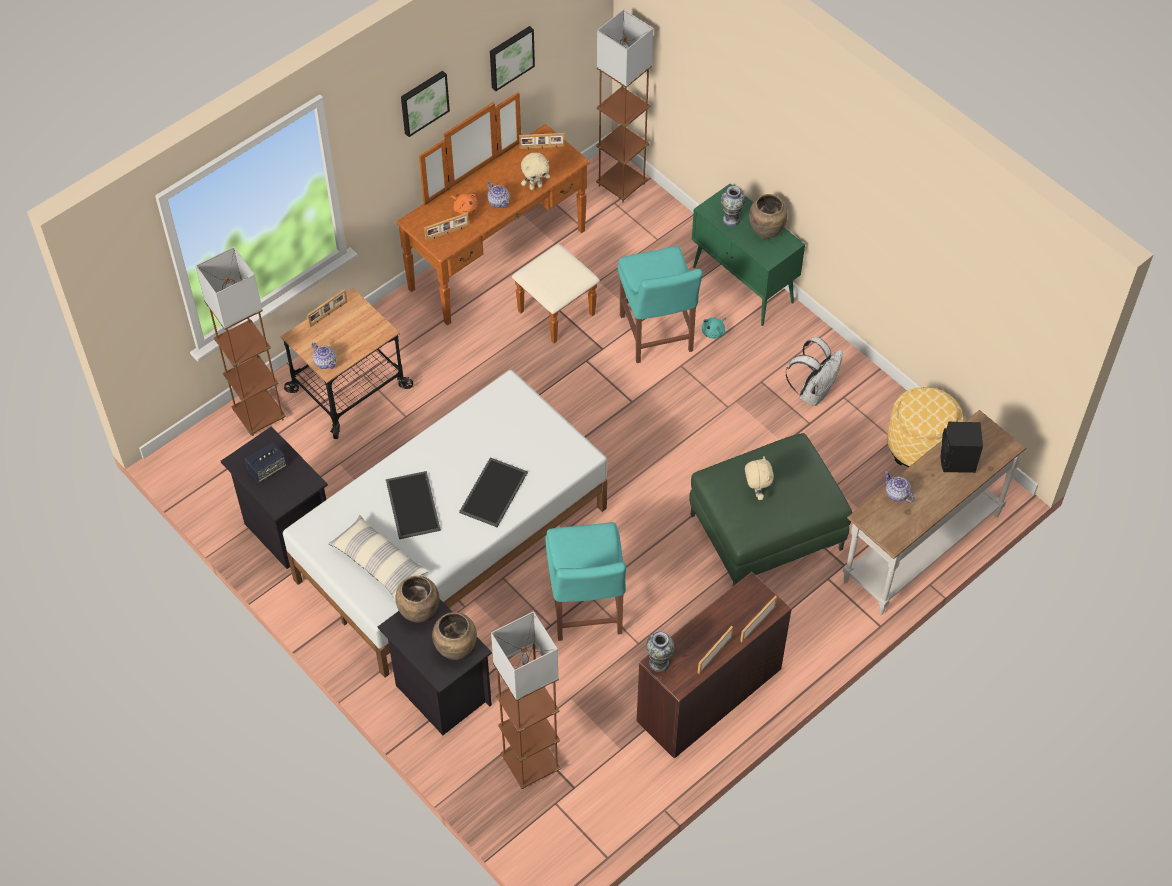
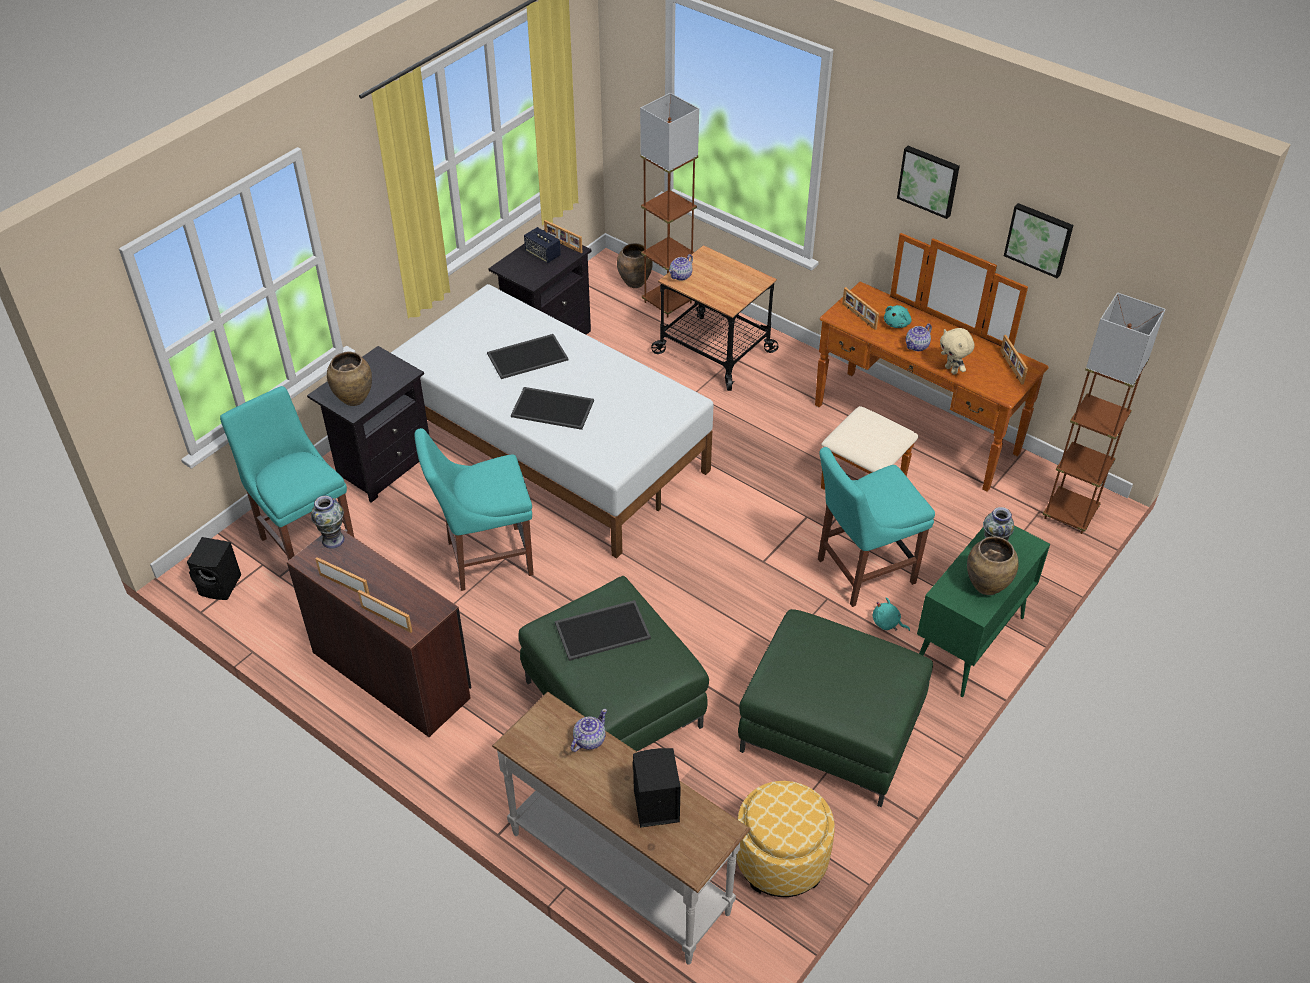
camera: 80 degrees right, 10 degrees down
picture frame [307,289,347,327] -> picture frame moved to [544,220,582,253]
pillow [329,515,429,601] -> none
brown vase [396,576,439,622] -> brown vase moved to [617,243,653,288]
orange plush toy [451,193,478,214] -> turquoise plush toy [884,305,912,328]
brown floor lamp [491,611,561,789] -> turquoise chair [220,386,354,561]
beige plush toy [745,456,774,500] -> tray [555,600,651,661]
white backpack [786,337,843,406] -> green ottoman [738,609,933,807]
none -> black speaker [187,537,241,600]

